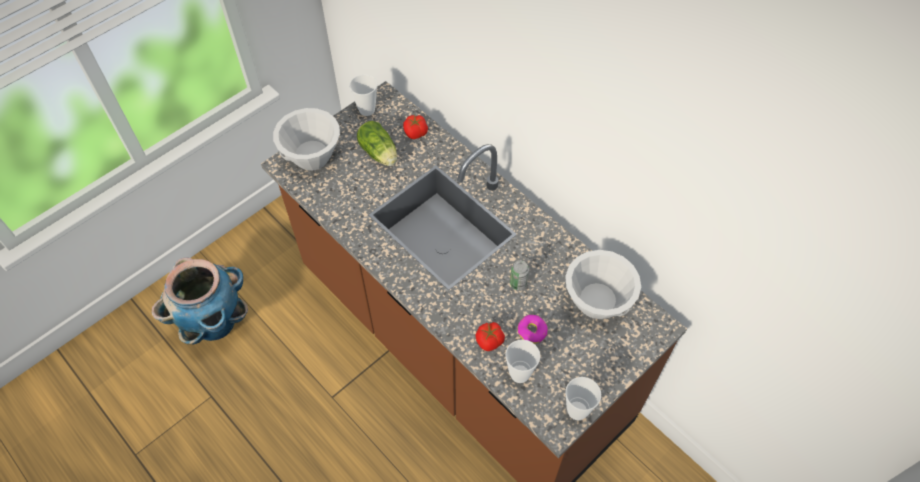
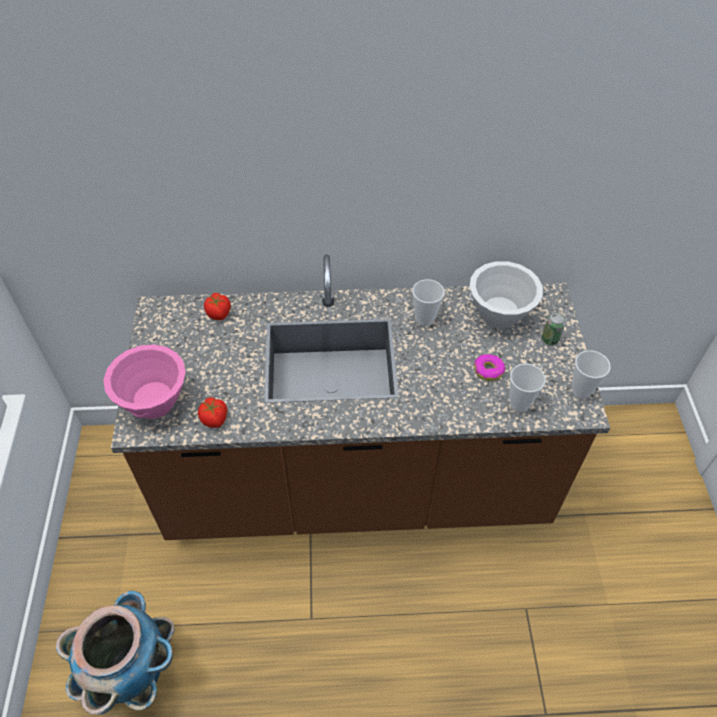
camera: 50 degrees left, 5 degrees down
white bowl [273,108,340,170] -> pink bowl [103,344,186,419]
cup [349,74,377,116] -> cup moved to [412,279,445,326]
lettuce [357,121,397,166] -> none
tomato [475,322,505,351] -> tomato moved to [198,397,228,428]
can [510,261,529,290] -> can moved to [542,312,566,345]

